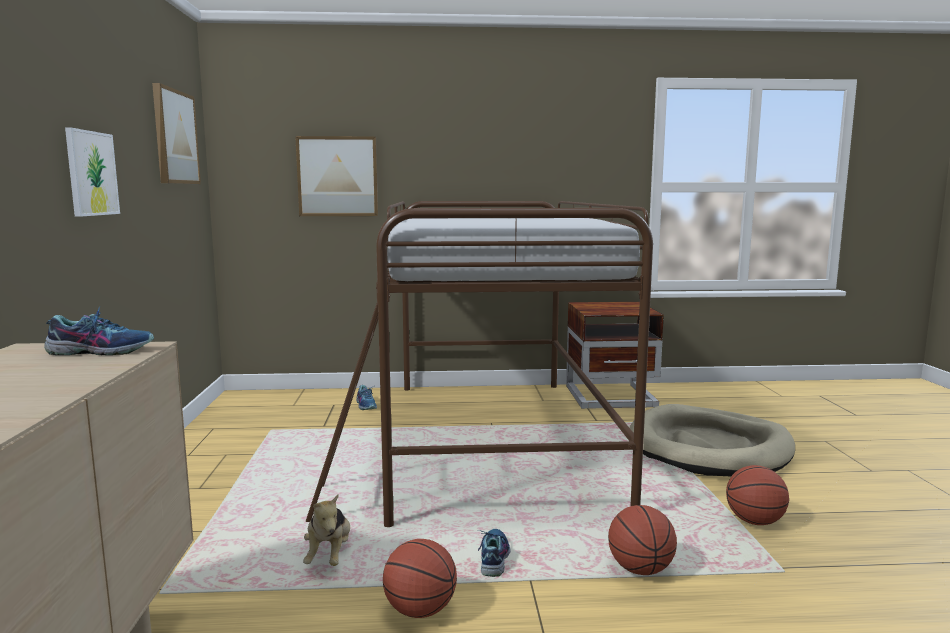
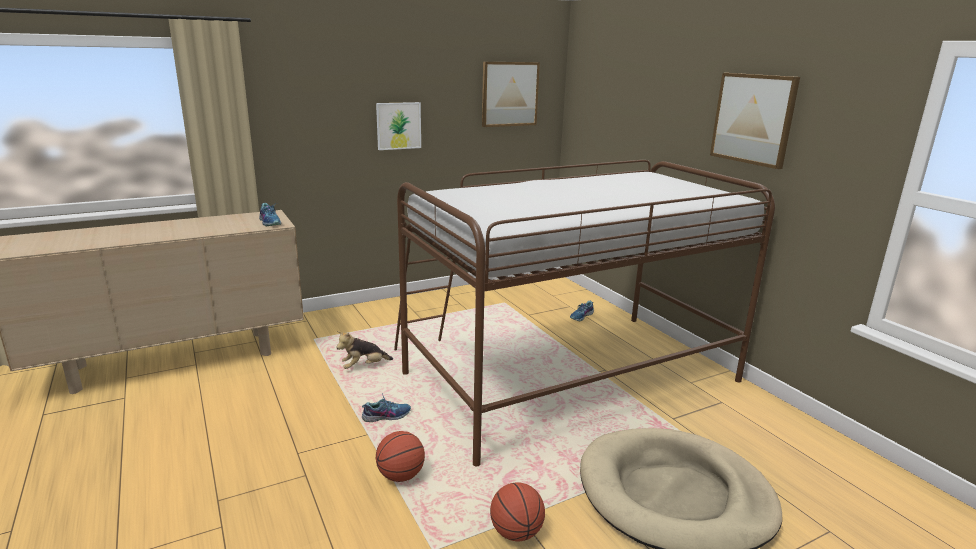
camera: 65 degrees right, 10 degrees up
picture [295,136,378,216] -> picture moved to [710,73,800,169]
basketball [383,539,457,618] -> none
nightstand [566,302,664,409] -> none

